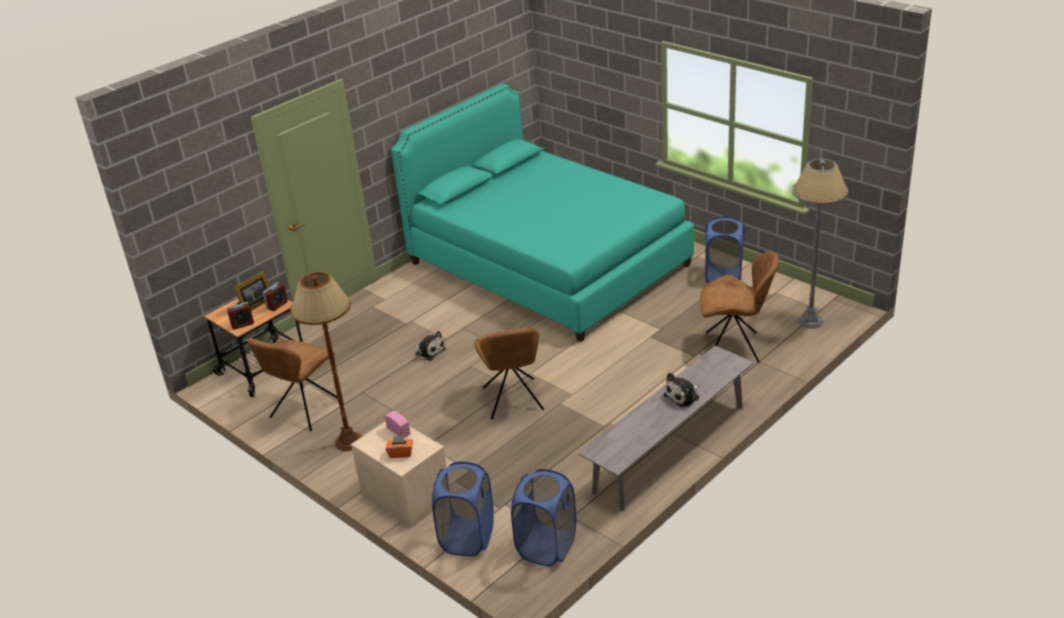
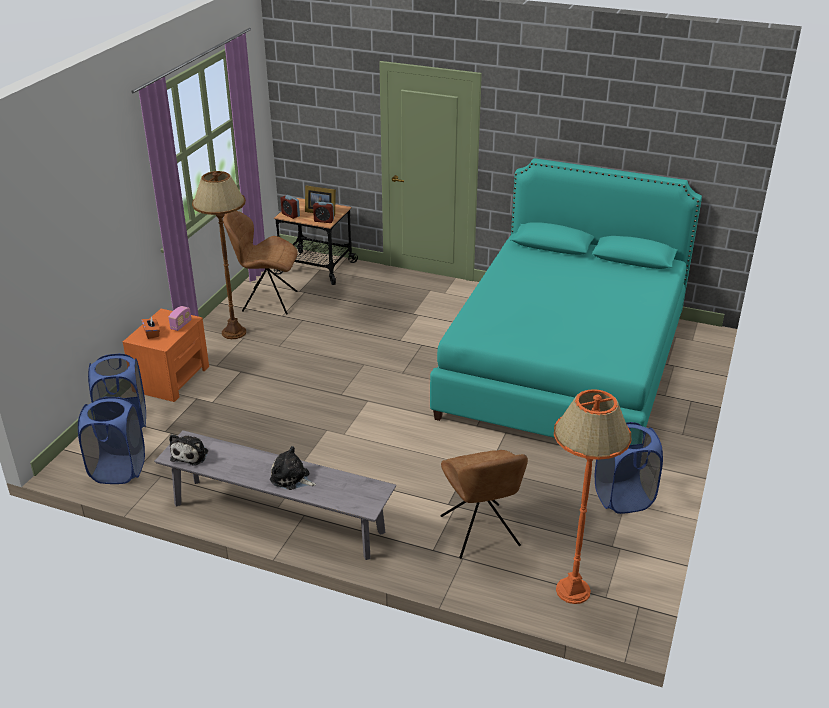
camera: 65 degrees right, 0 degrees up
beige nightstand [351,421,447,528] -> orange nightstand [123,309,209,402]
plush toy [413,331,446,361] -> plush toy moved to [169,434,208,466]
brown chair [474,328,544,419] -> none
grey floor lamp [792,159,848,329] -> orange floor lamp [554,389,631,604]

